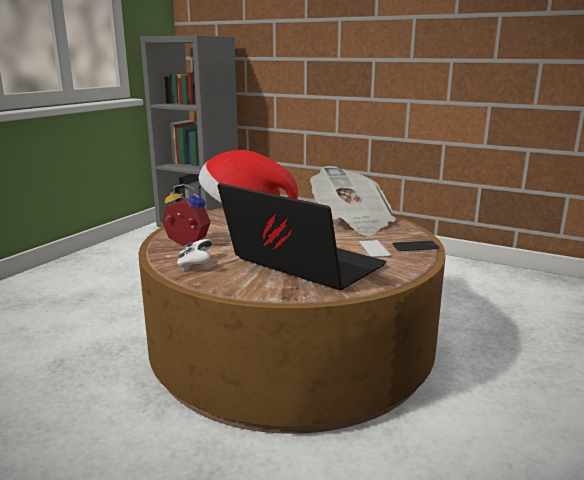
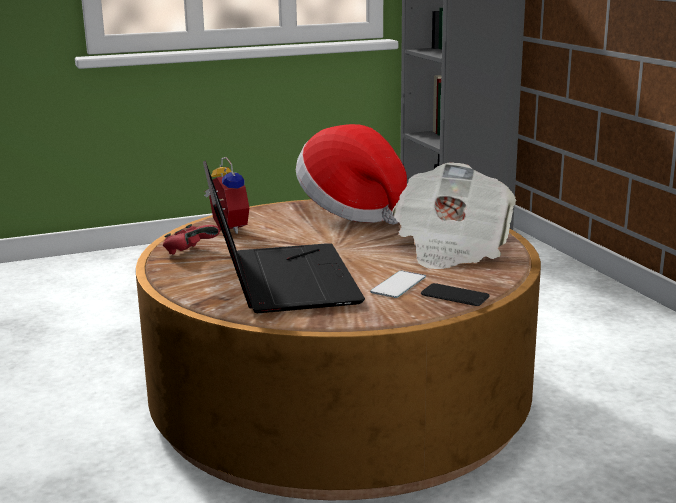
camera: 40 degrees right, 0 degrees up
white game controller [177,239,212,271] -> red game controller [163,224,220,255]

